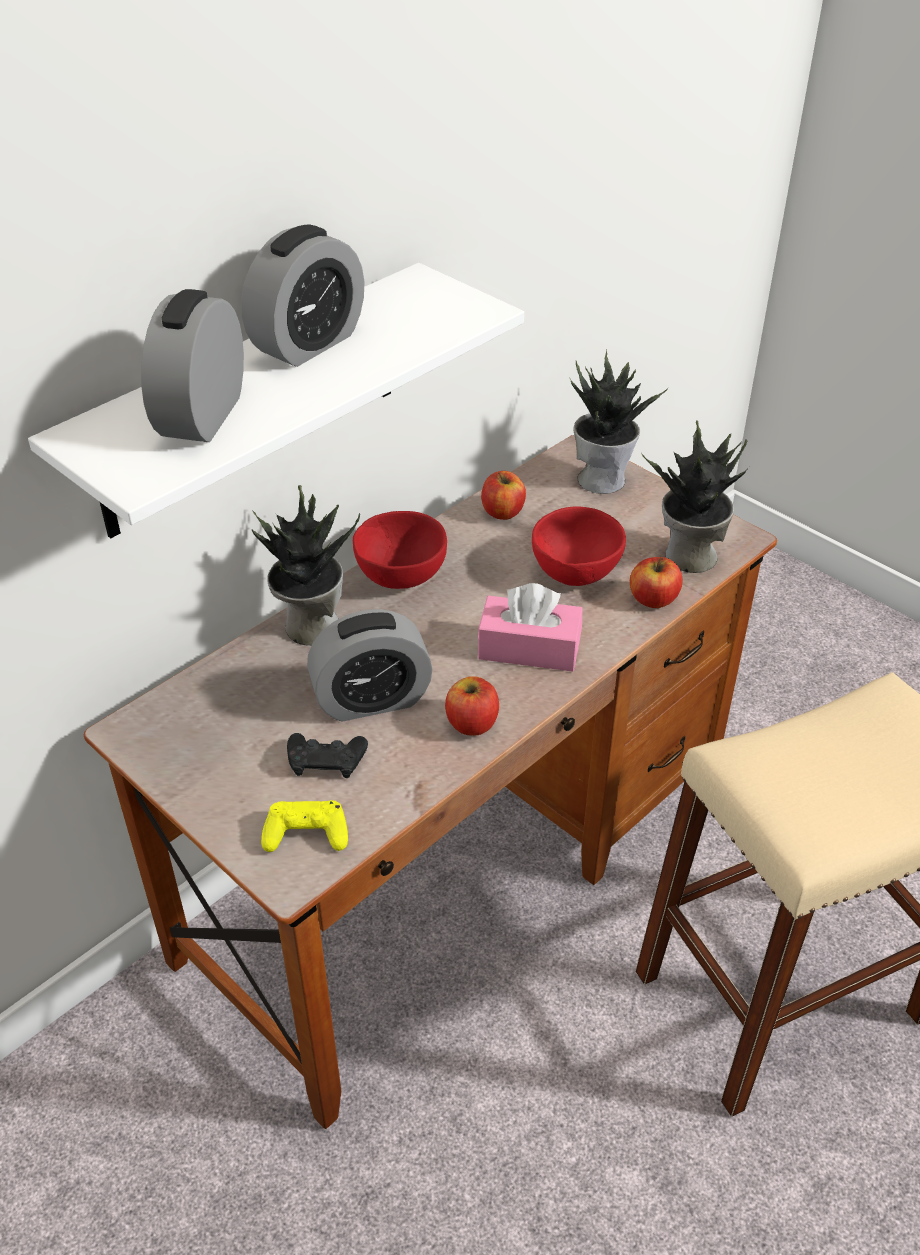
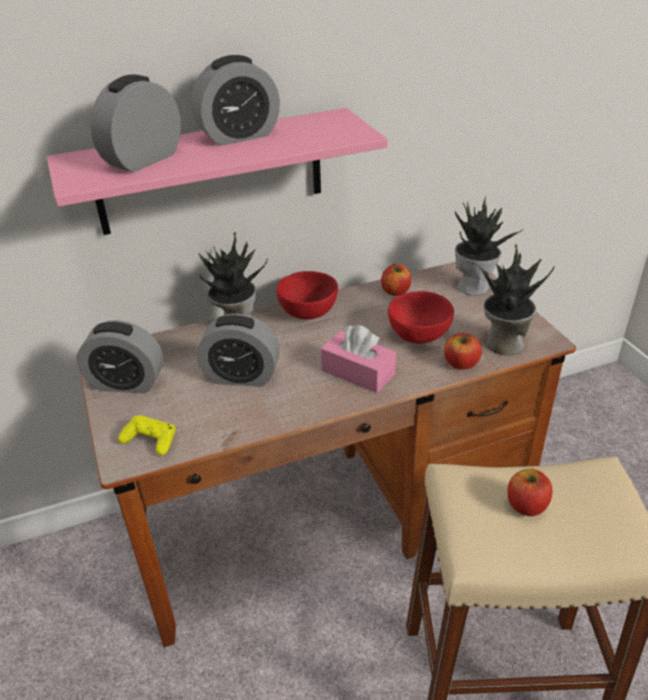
camera: 25 degrees right, 5 degrees down
white shelf [28,263,524,538] -> pink shelf [47,108,388,235]
black game controller [287,733,368,778] -> none
apple [445,676,499,736] -> apple moved to [507,469,552,516]
none -> alarm clock [77,320,163,393]

